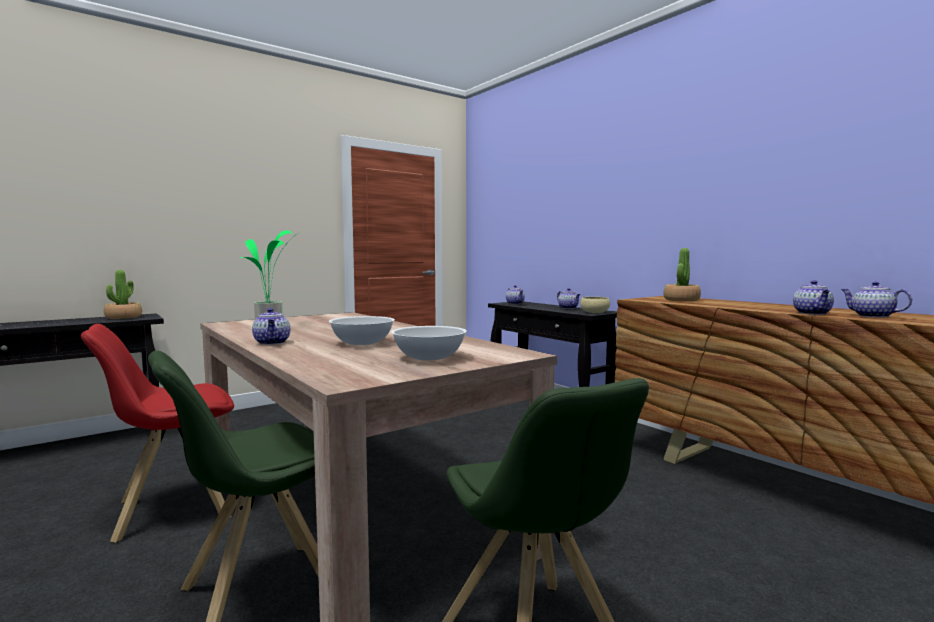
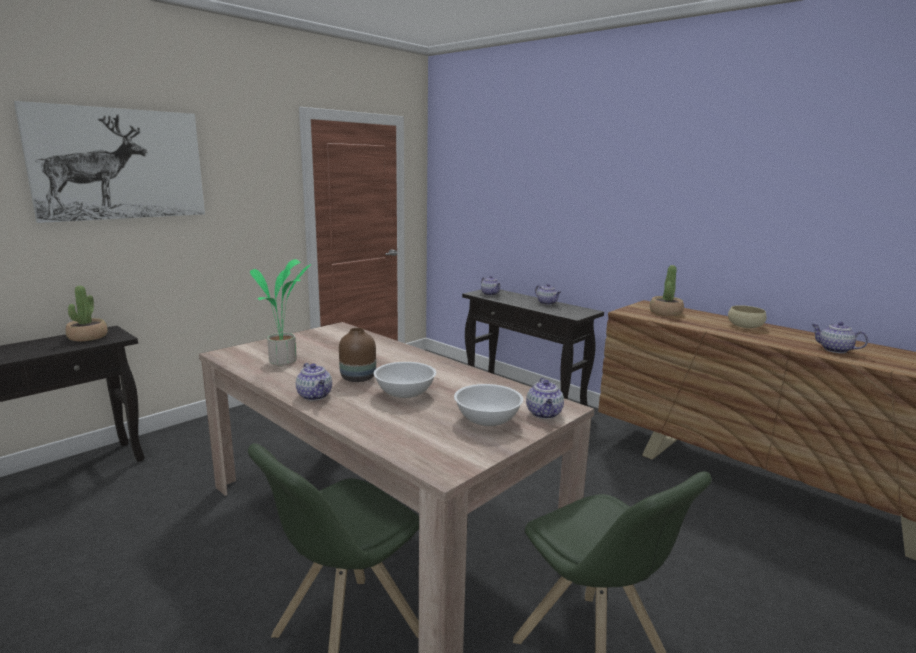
camera: 10 degrees left, 10 degrees up
red chair [81,324,234,543] -> none
beige bowl [580,297,610,313] -> beige bowl moved to [728,305,767,328]
teapot [793,280,834,315] -> teapot moved to [526,378,564,419]
none -> picture [14,101,205,223]
none -> brown vase [339,328,376,382]

